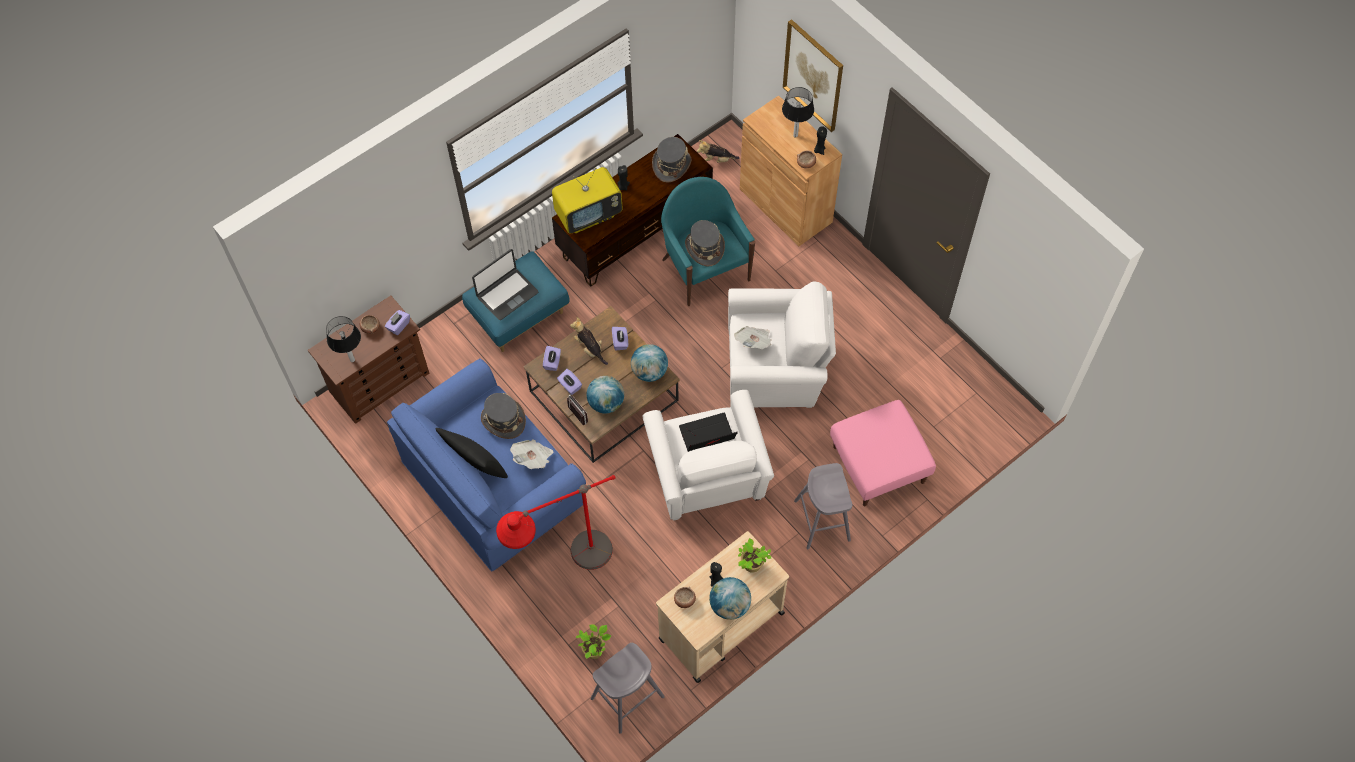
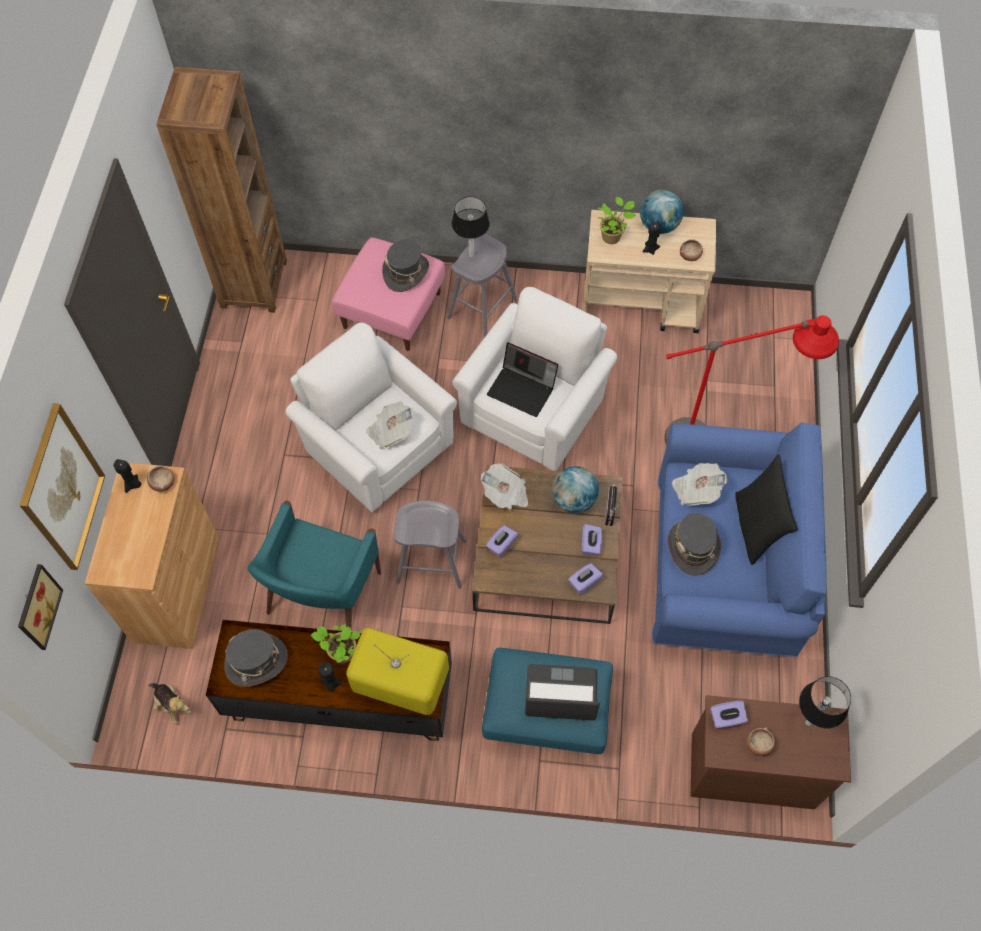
camera: 135 degrees left, 0 degrees up
plush toy [570,317,608,365] -> none
potted plant [576,624,611,659] -> potted plant moved to [311,624,360,663]
grey stool [590,643,665,734] -> grey stool moved to [394,501,467,589]
globe [631,344,668,382] -> newspaper [481,463,528,509]
grey hat [685,220,725,267] -> grey hat moved to [382,239,429,292]
table lamp [782,87,814,138] -> table lamp moved to [452,197,490,258]
none -> picture [18,564,63,650]
none -> brown bookcase [156,67,287,313]

